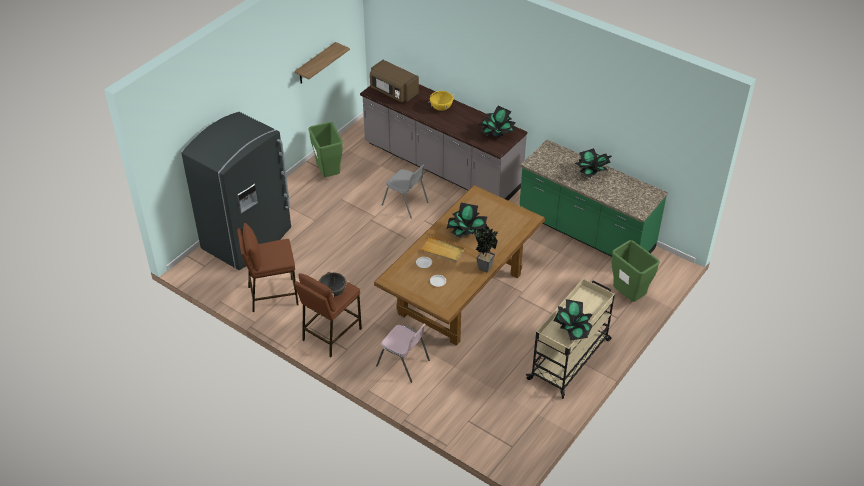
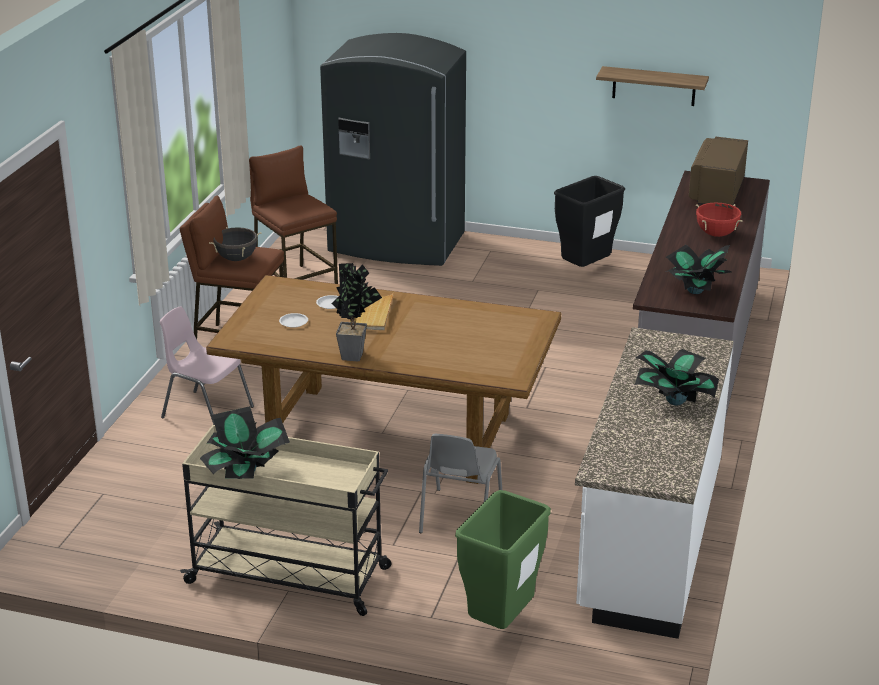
camera: 70 degrees right, 15 degrees down
green trash can [308,122,343,177] -> black trash can [554,176,625,267]
pink chair [376,323,430,383] -> pink chair turned 105 degrees clockwise [160,306,254,425]
grey chair [382,165,429,219] -> grey chair moved to [419,434,502,533]
yellow cooking pot [430,90,455,111] -> red cooking pot [696,203,742,237]
potted plant [447,203,488,238] -> none
green counter [519,140,668,257] -> white counter [575,327,734,639]

